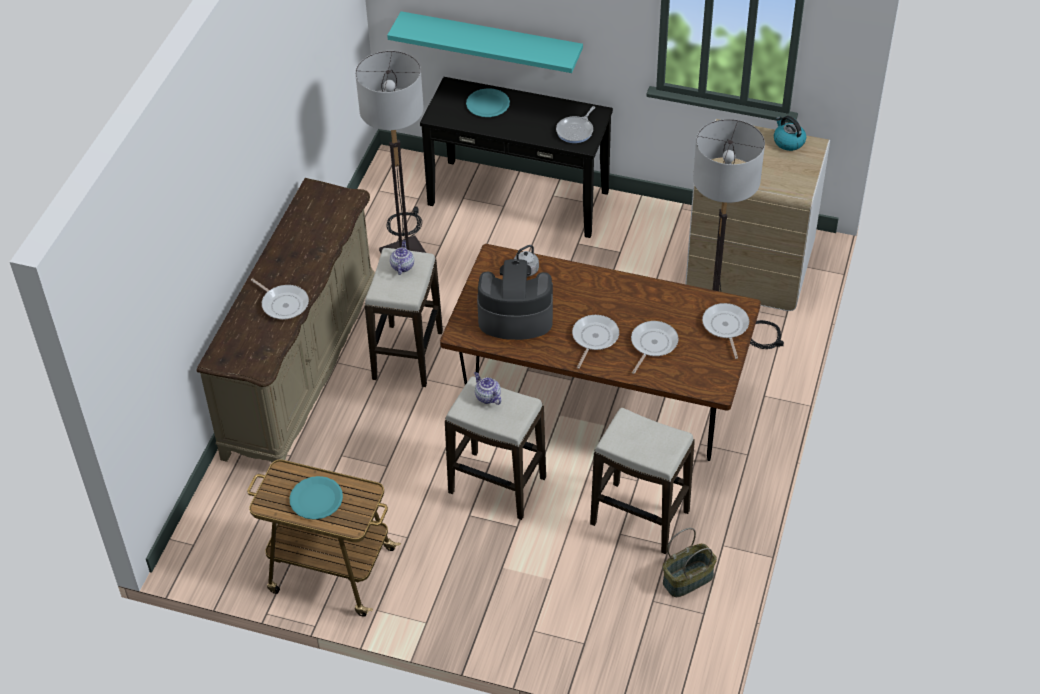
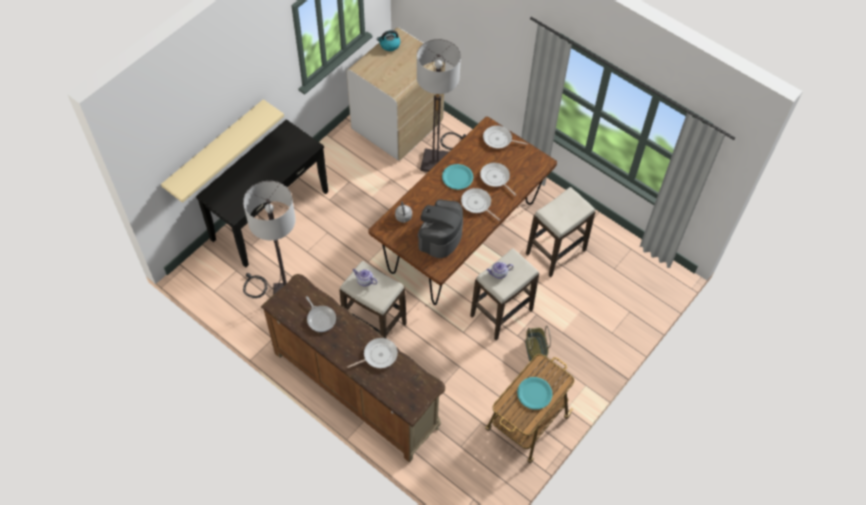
camera: 70 degrees left, 10 degrees up
turquoise shelf [387,11,583,73] -> beige shelf [161,99,284,203]
turquoise plate [466,88,510,117] -> turquoise plate moved to [442,164,473,190]
frying pan [556,106,595,143] -> frying pan moved to [306,296,336,332]
basket [663,528,717,597] -> basket moved to [525,326,551,365]

